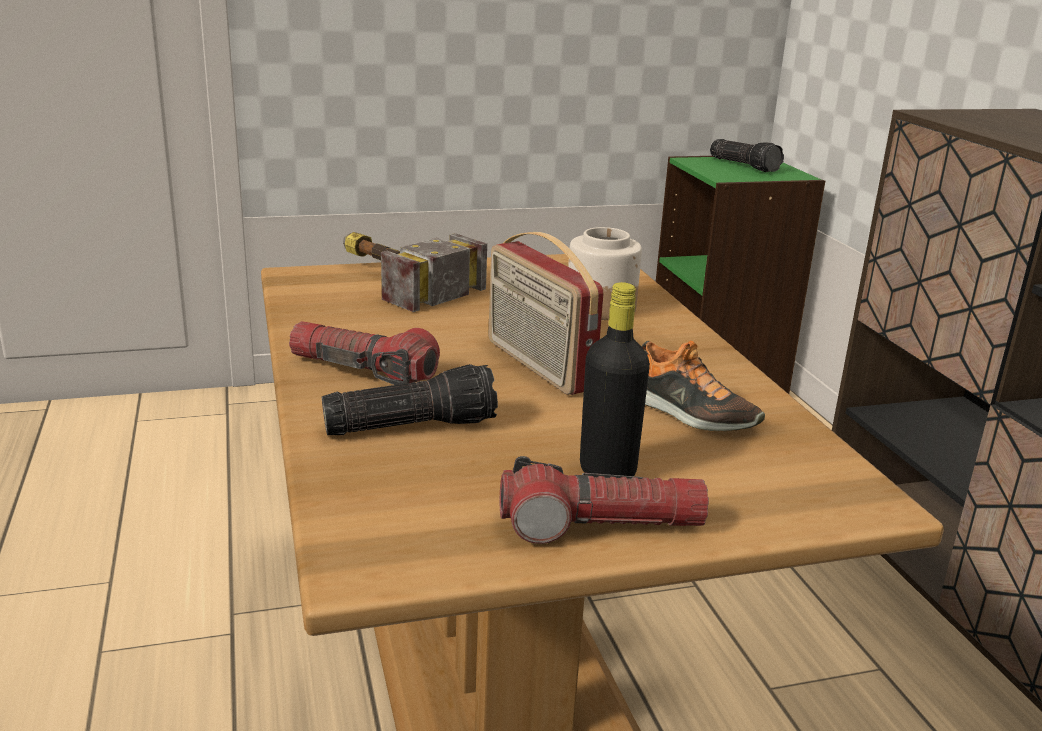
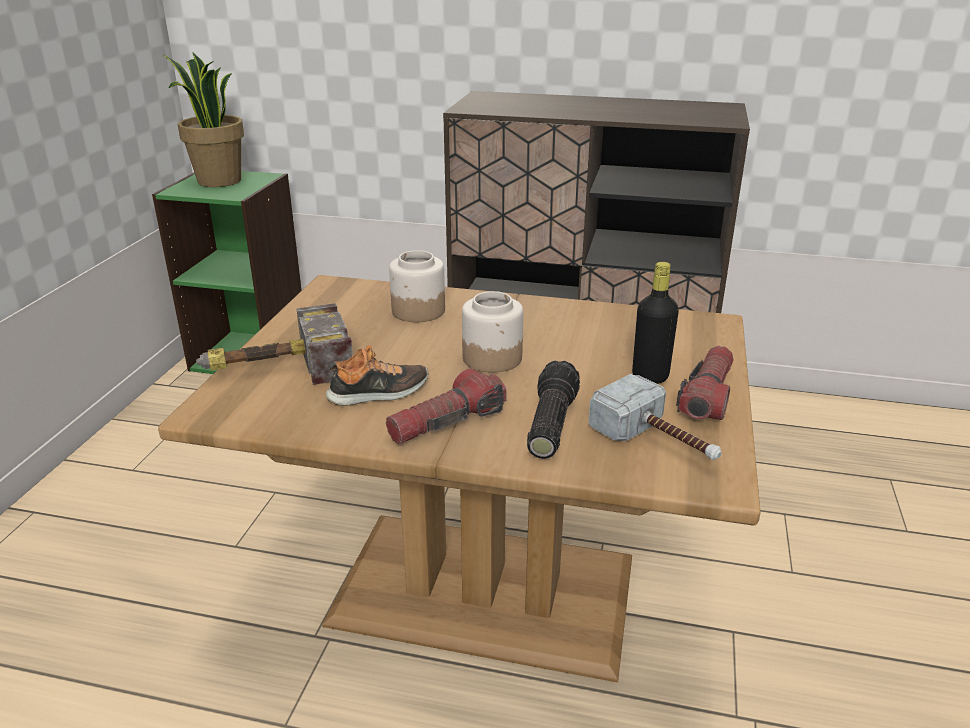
camera: 60 degrees left, 5 degrees up
radio [488,232,604,395] -> jar [462,291,523,373]
shoe [641,341,765,432] -> shoe moved to [326,346,428,406]
flashlight [710,139,784,172] -> potted plant [164,52,244,187]
none -> hammer [588,374,722,460]

